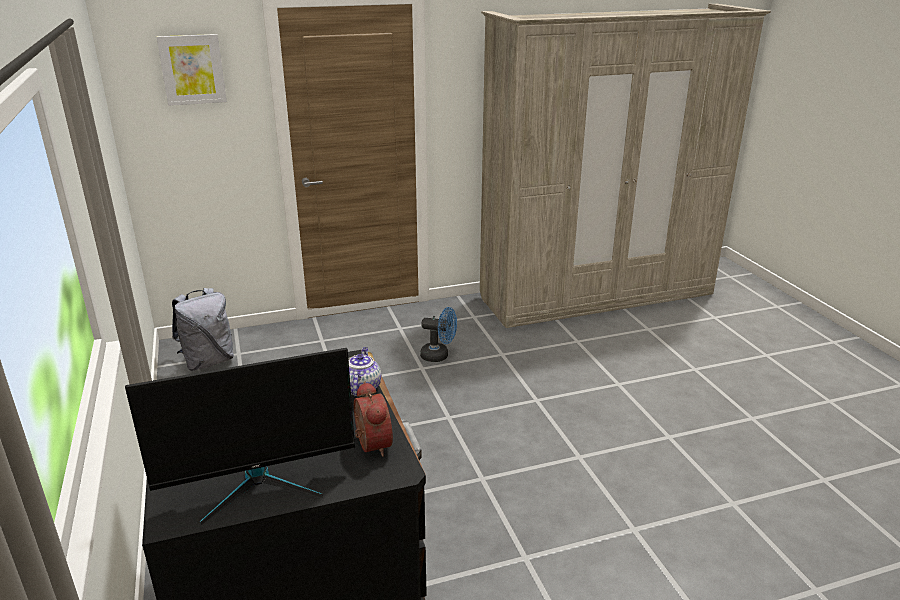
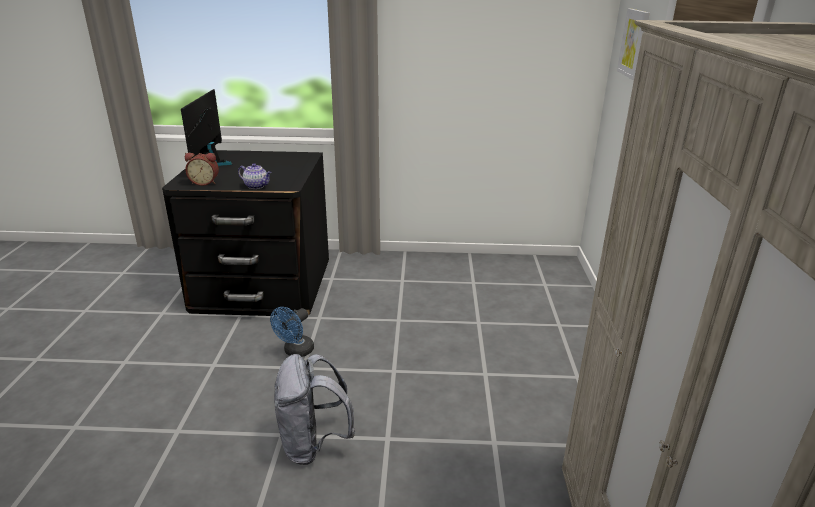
camera: 110 degrees right, 0 degrees up
grey backpack [172,288,234,371] -> grey backpack moved to [274,354,355,465]
blue fan [420,307,457,362] -> blue fan moved to [270,307,314,357]

